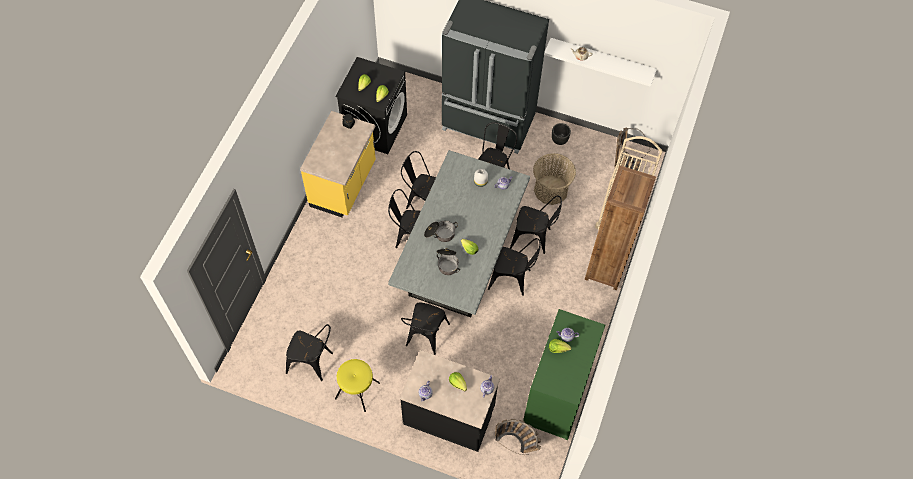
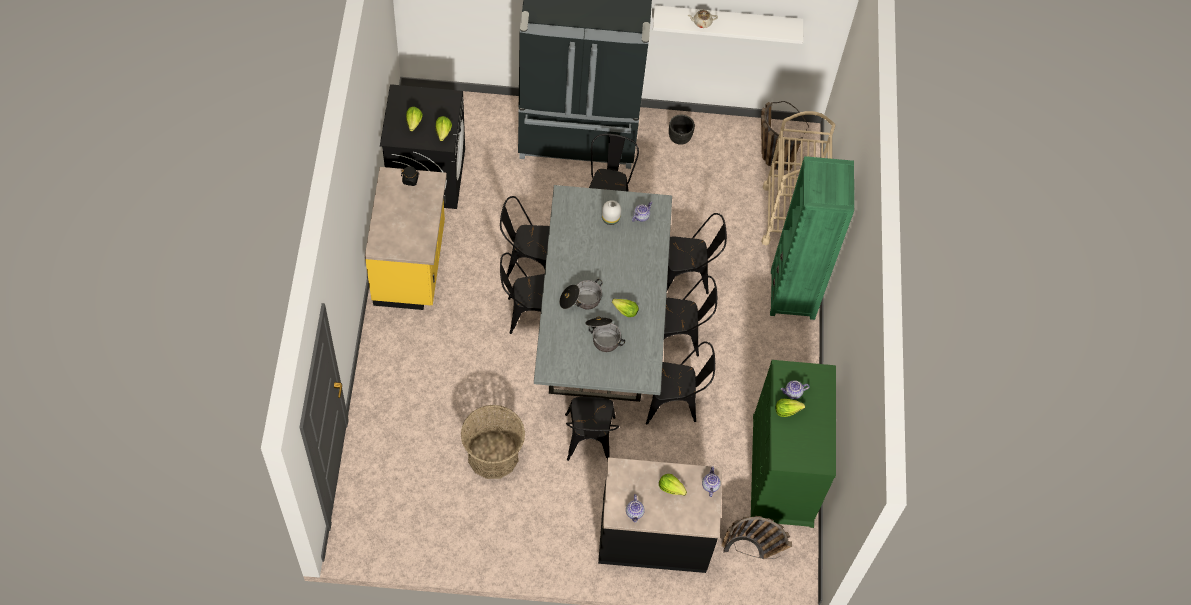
camera: 20 degrees left, 0 degrees up
black chair [286,324,333,381] -> black chair moved to [646,341,715,424]
yellow stool [335,359,380,412] -> none
basket [533,153,576,205] -> basket moved to [461,405,525,479]
brown bookcase [585,165,656,290] -> green bookcase [770,156,854,320]

